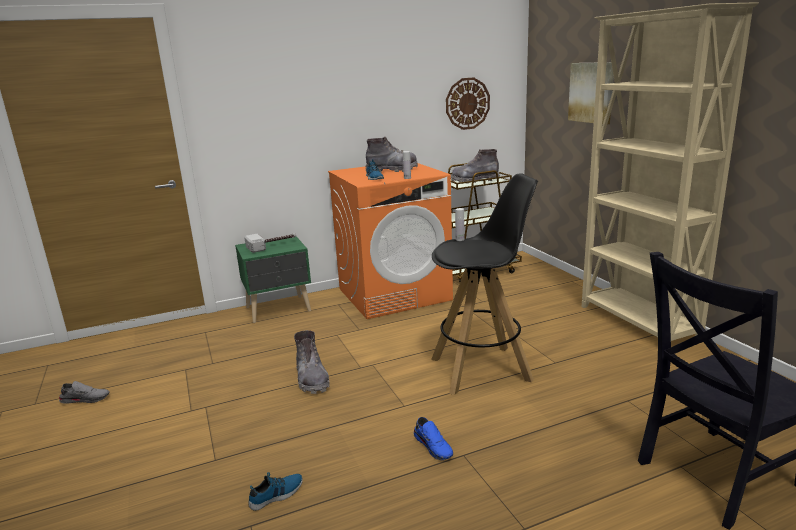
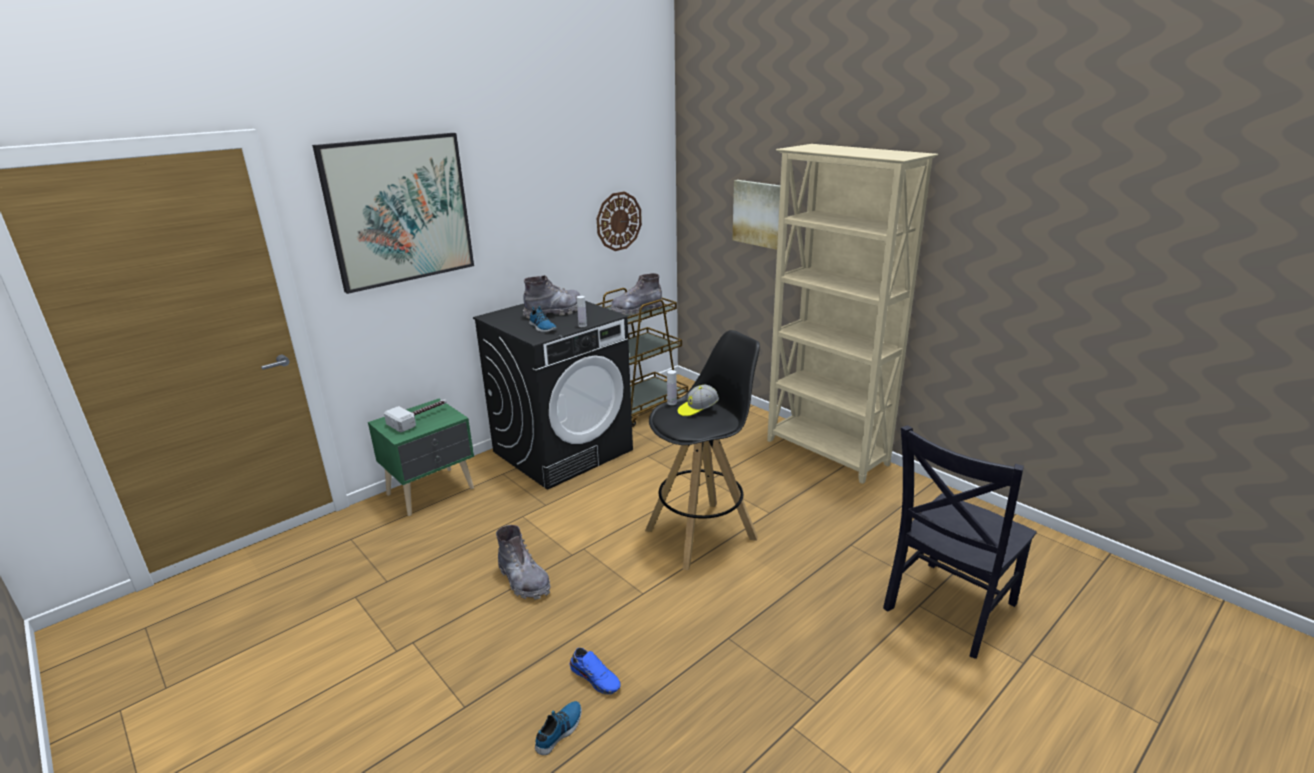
camera: 20 degrees left, 5 degrees up
grey shoe [59,381,110,404] -> none
orange washing machine [328,163,453,319] -> black washing machine [473,301,633,490]
blue shoe [414,417,453,460] -> blue shoe moved to [570,648,621,695]
none -> picture [312,133,474,294]
none -> cap [678,385,719,416]

